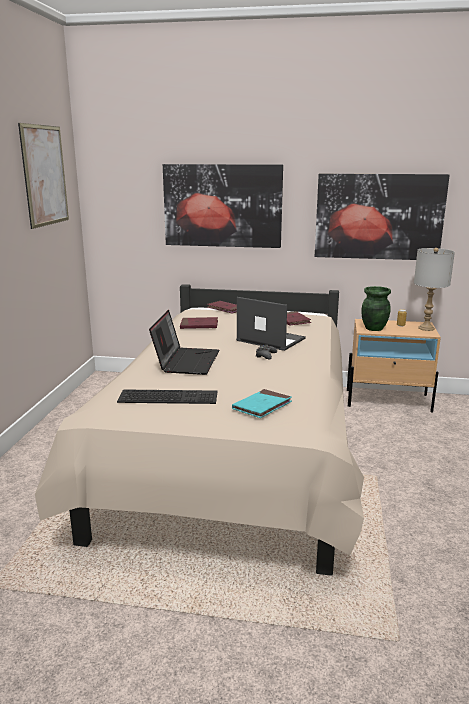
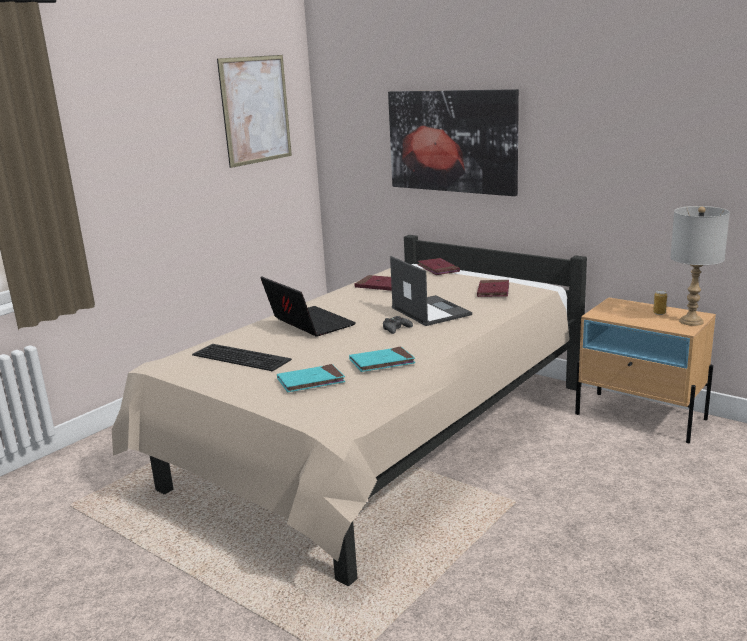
camera: 30 degrees right, 0 degrees up
laptop [149,310,219,375] -> laptop turned 75 degrees counterclockwise [260,276,356,337]
picture [315,174,450,260] -> none
green vase [361,286,391,331] -> none
none -> turquoise book [349,347,415,372]

